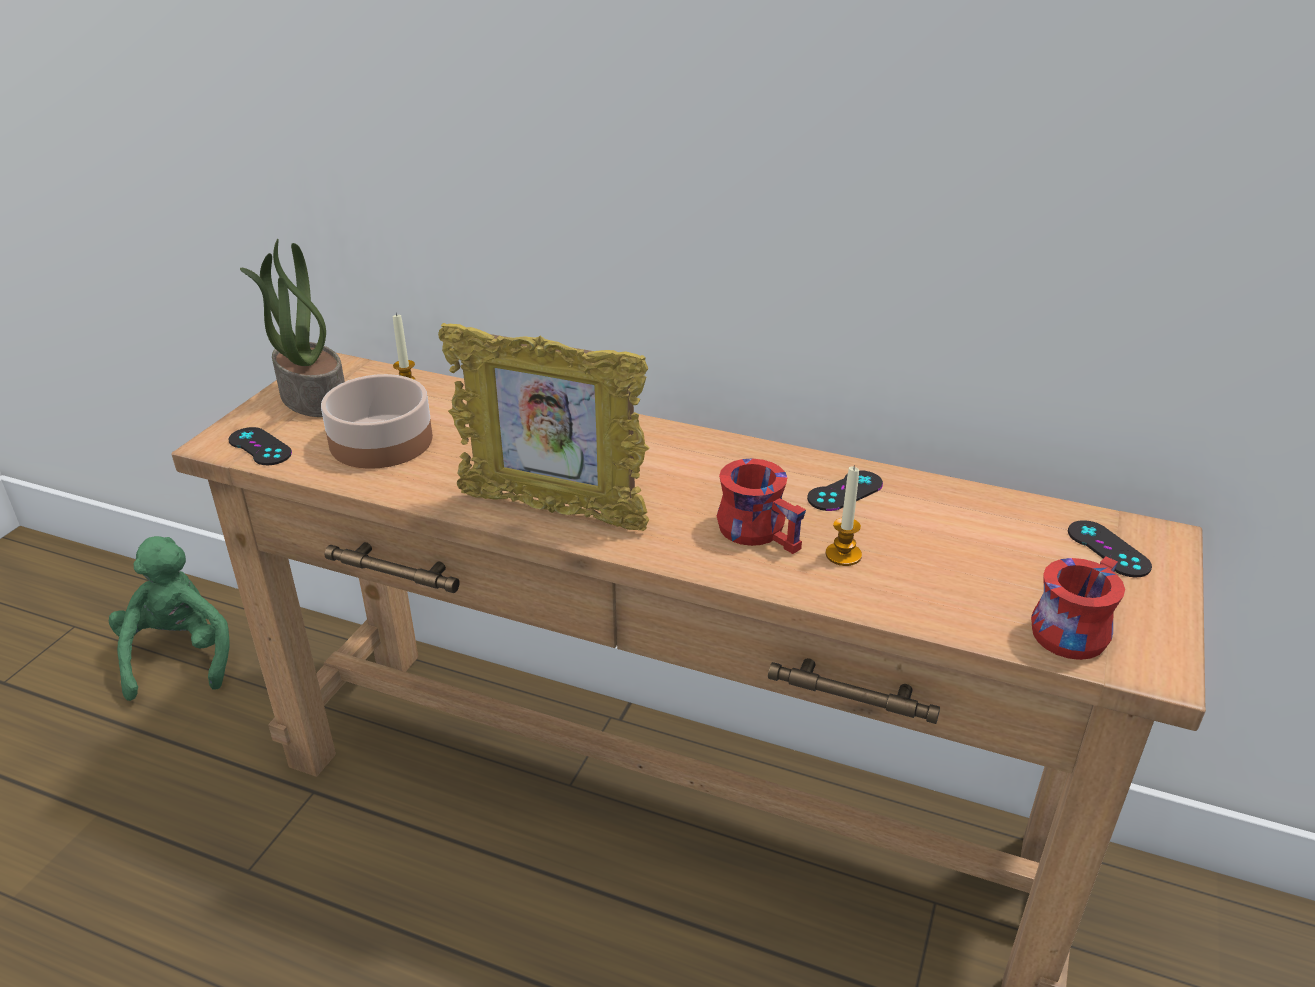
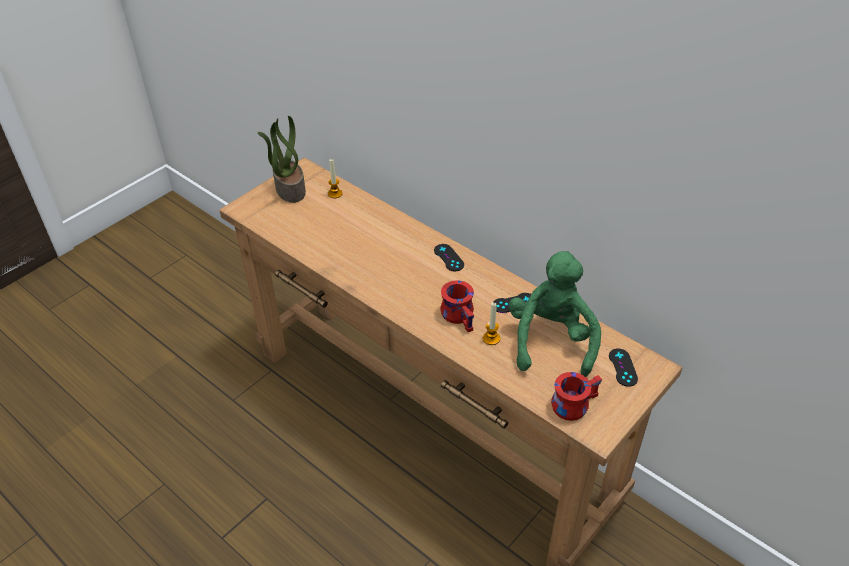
camera: 20 degrees right, 10 degrees up
green plush toy [109,536,230,701] -> green plush toy moved to [509,251,601,377]
black game controller [228,427,292,465] -> black game controller moved to [434,244,464,271]
bowl [321,374,433,469] -> none
picture frame [438,323,649,531] -> none

